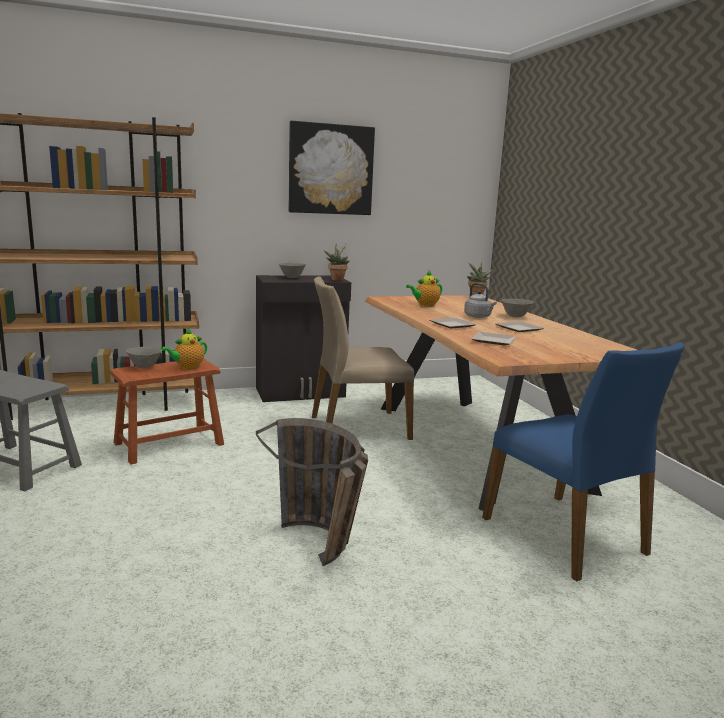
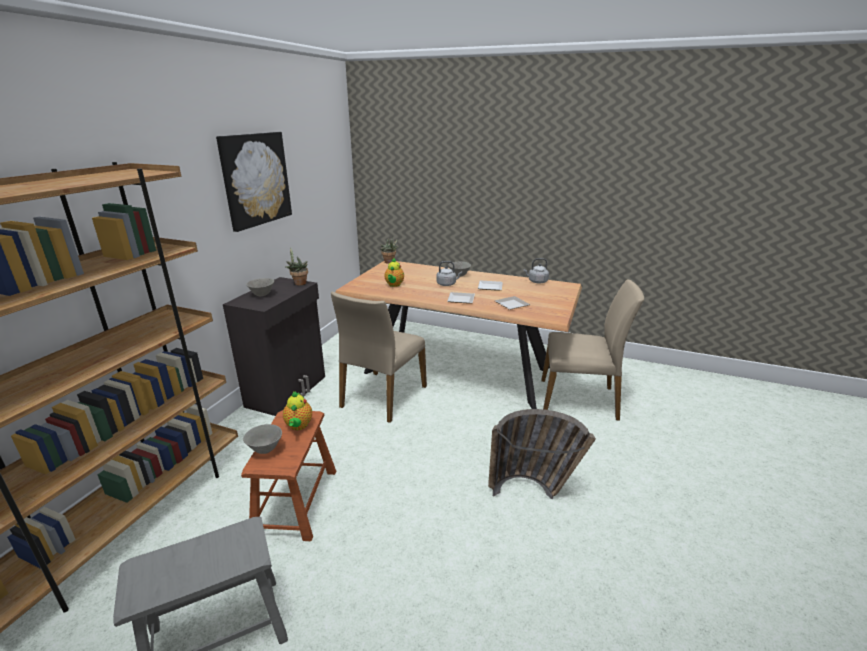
camera: 50 degrees left, 10 degrees up
blue chair [482,342,685,581] -> beige chair [541,279,644,421]
none -> grey kettle [523,258,549,283]

